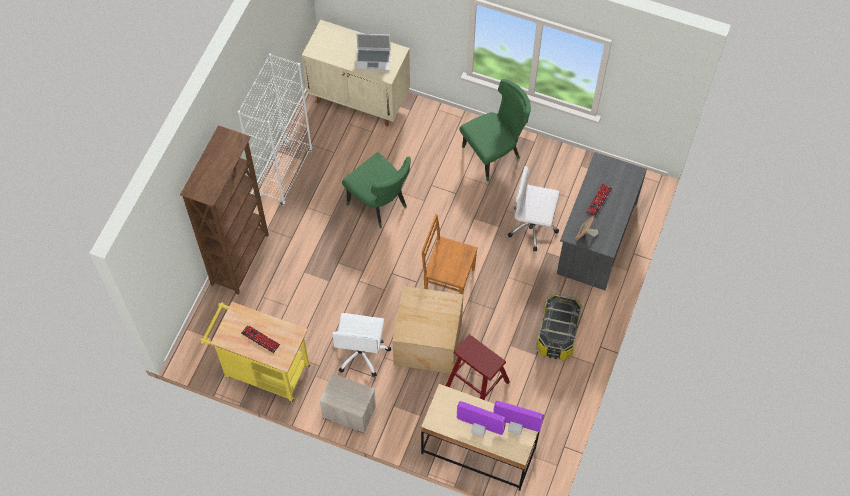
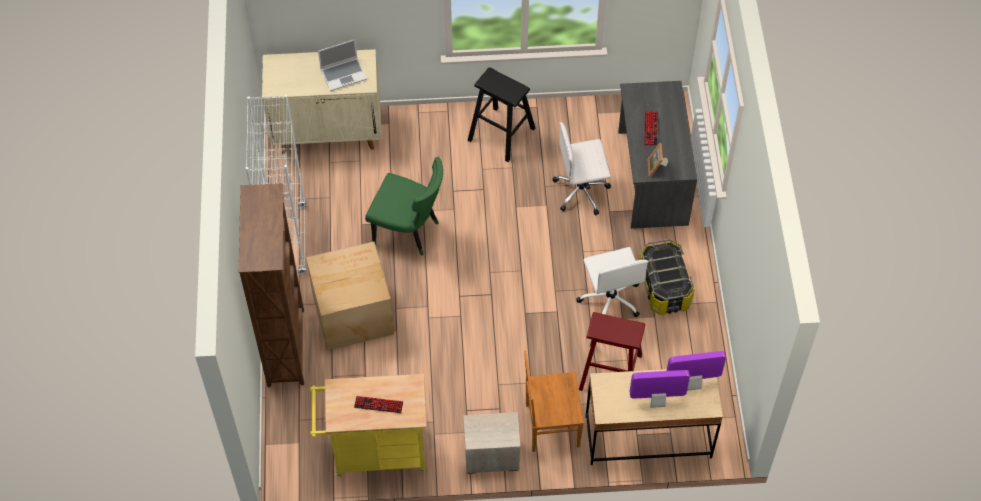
camera: 25 degrees left, 5 degrees down
white office chair [332,313,391,377] -> white office chair moved to [577,247,648,317]
cardboard box [392,286,463,374] -> cardboard box moved to [306,242,394,350]
brown chair [422,214,478,294] -> brown chair moved to [524,350,584,452]
green chair [460,79,531,181] -> black stool [468,68,535,162]

